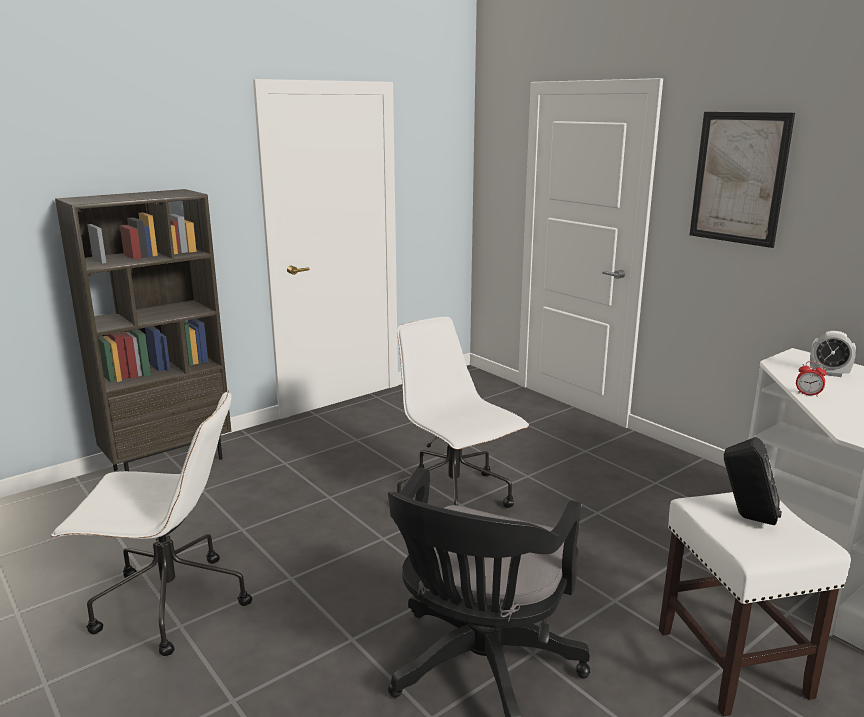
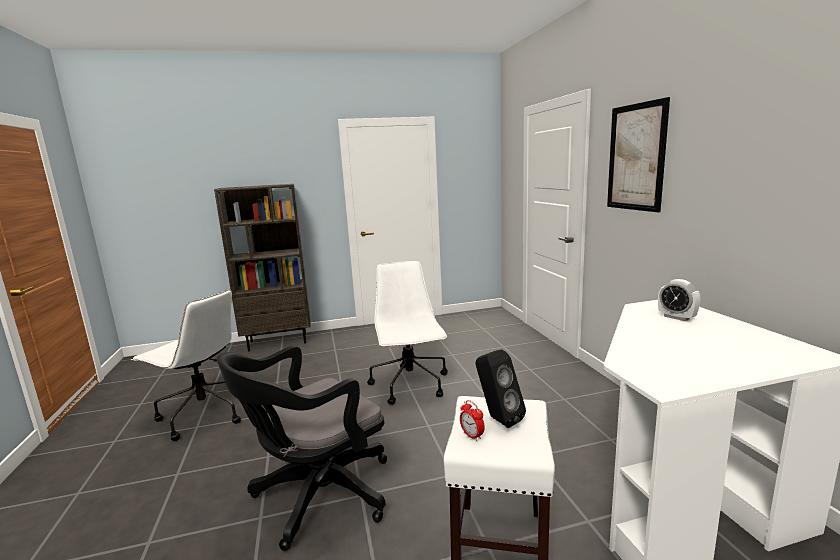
camera: 25 degrees right, 5 degrees down
alarm clock [796,361,827,397] -> alarm clock moved to [460,400,485,441]

